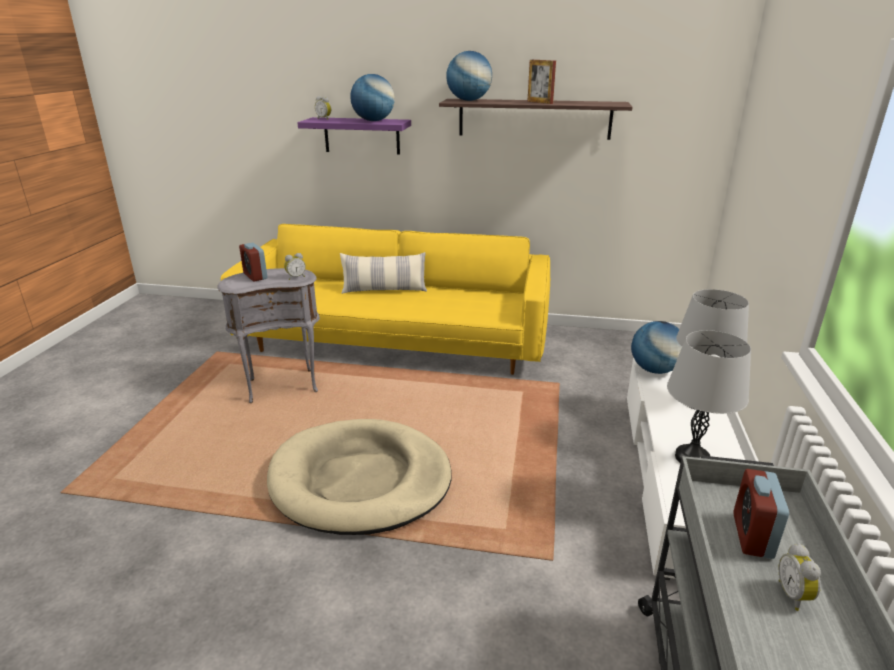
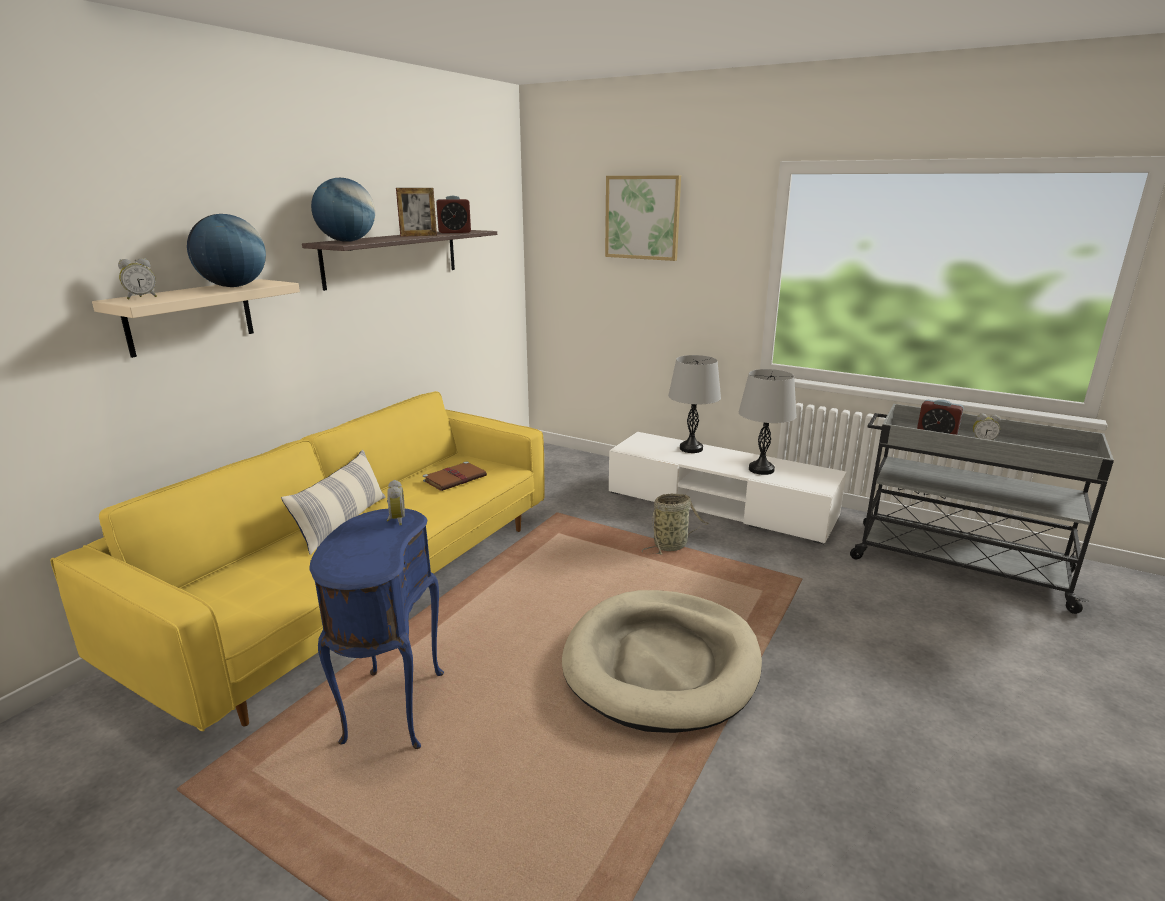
camera: 70 degrees left, 5 degrees down
grey side table [217,268,320,403] -> blue side table [309,509,444,749]
alarm clock [239,243,267,282] -> alarm clock moved to [436,196,471,233]
purple shelf [297,117,411,154] -> beige shelf [92,279,300,358]
globe [631,321,682,374] -> none
none -> brown book [423,461,487,491]
none -> picture [605,175,681,261]
none -> basket [642,494,709,555]

